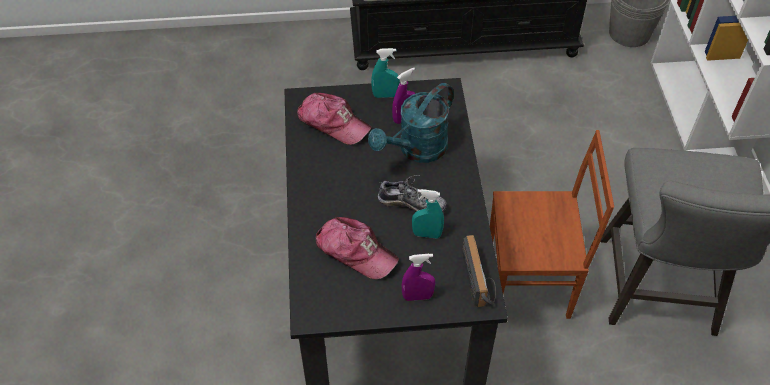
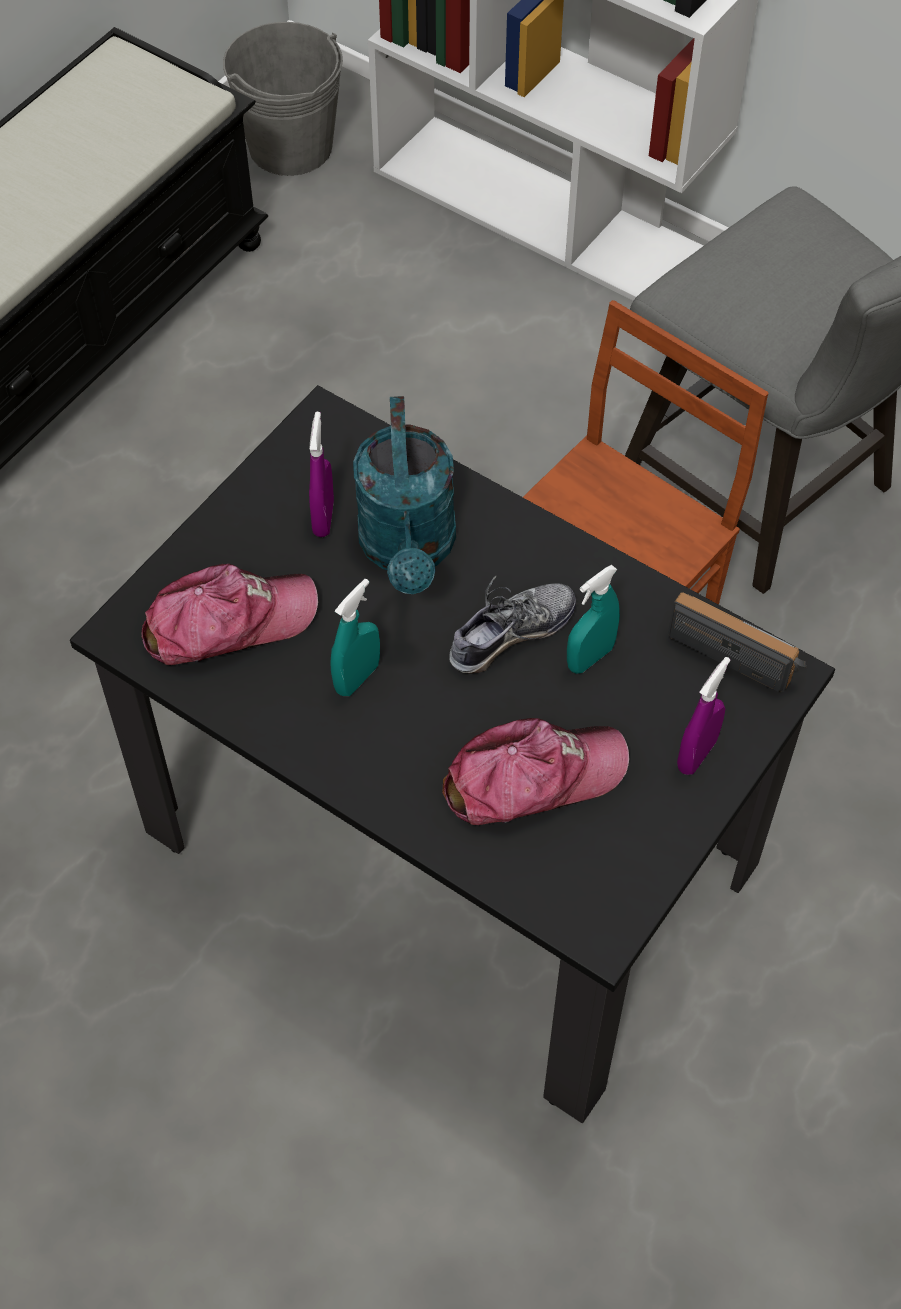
camera: 50 degrees left, 5 degrees up
turquoise spray bottle [371,48,400,98] -> turquoise spray bottle moved to [330,579,380,696]

